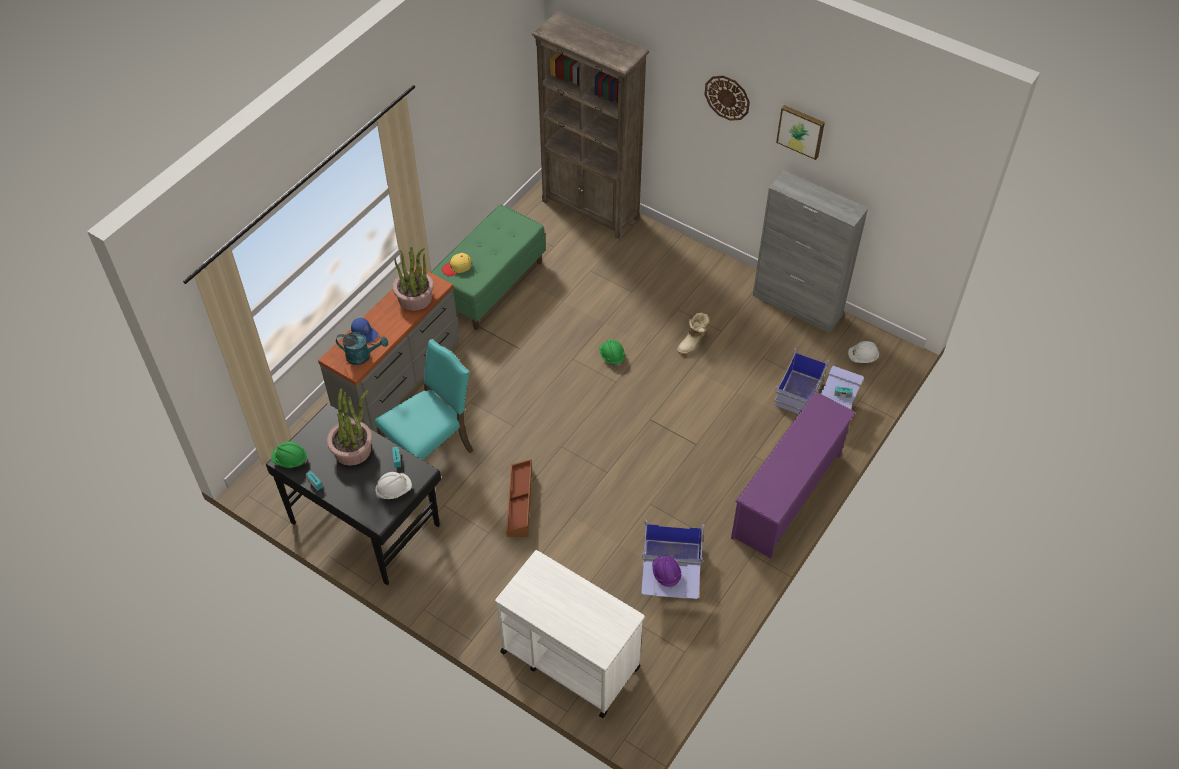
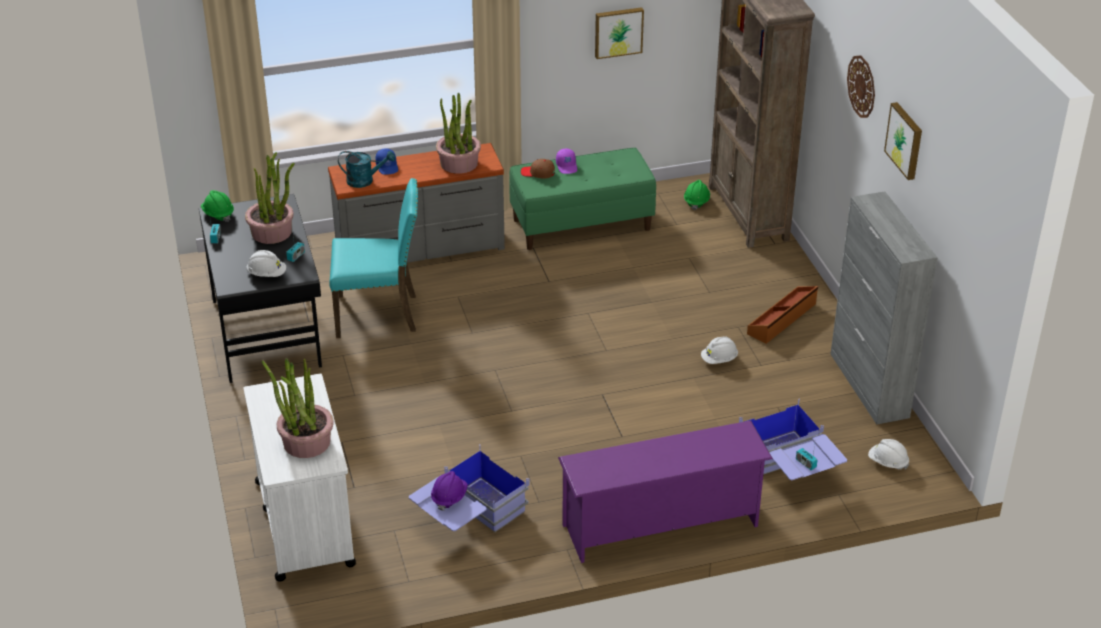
camera: 40 degrees right, 15 degrees down
turquoise watering can [336,332,388,365] -> turquoise watering can turned 45 degrees counterclockwise [338,151,395,188]
yellow cap [442,253,472,276] -> brown cap [521,159,555,178]
brown storage box [506,459,532,537] -> brown storage box moved to [747,286,818,344]
green hard hat [599,339,625,366] -> green hard hat moved to [684,180,710,210]
boot [677,313,710,355] -> white hard hat [701,336,738,364]
none -> potted plant [262,358,334,458]
none -> purple cap [556,149,577,174]
none -> picture [595,7,644,59]

